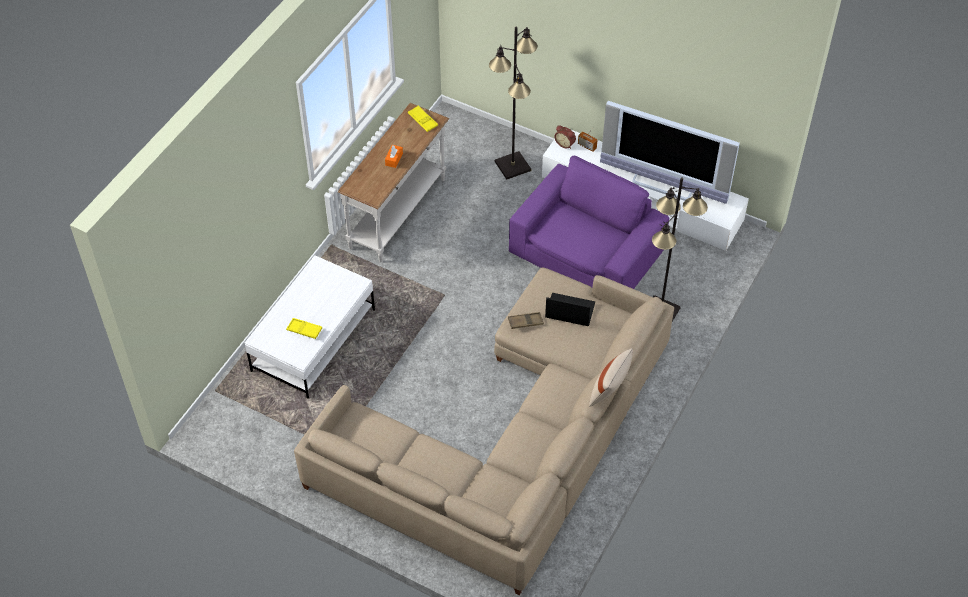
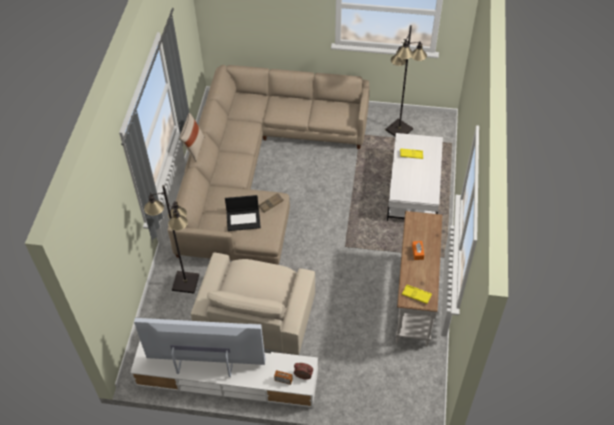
camera: 160 degrees right, 0 degrees up
black floor lamp [489,27,537,180] -> black floor lamp moved to [386,25,427,136]
purple armchair [509,156,669,289] -> beige armchair [191,253,315,355]

